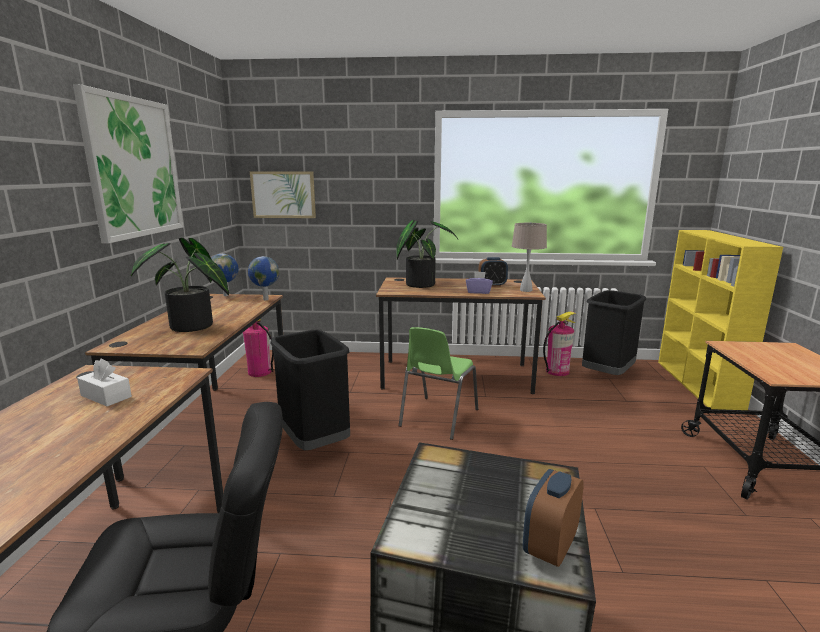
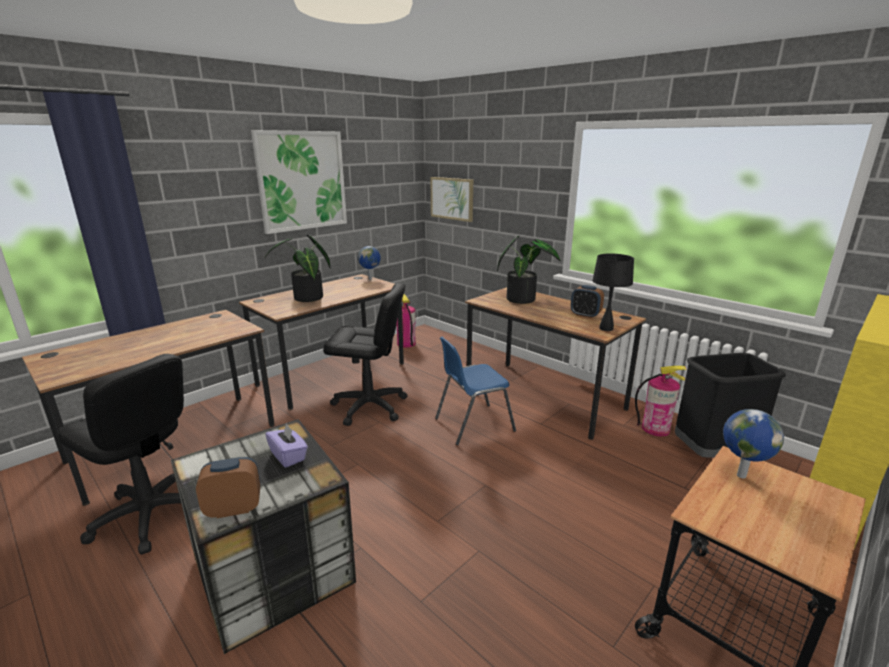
camera: 40 degrees right, 5 degrees up
white tissue box [77,359,132,406] -> none
globe [248,256,279,300] -> globe moved to [723,409,784,478]
black trash can [270,330,350,450] -> black office chair [323,283,408,426]
green chair [399,327,478,440] -> blue chair [435,337,516,445]
purple tissue box [466,271,493,294] -> purple tissue box moved to [265,423,308,468]
beige table lamp [512,222,547,292] -> black table lamp [592,254,634,331]

